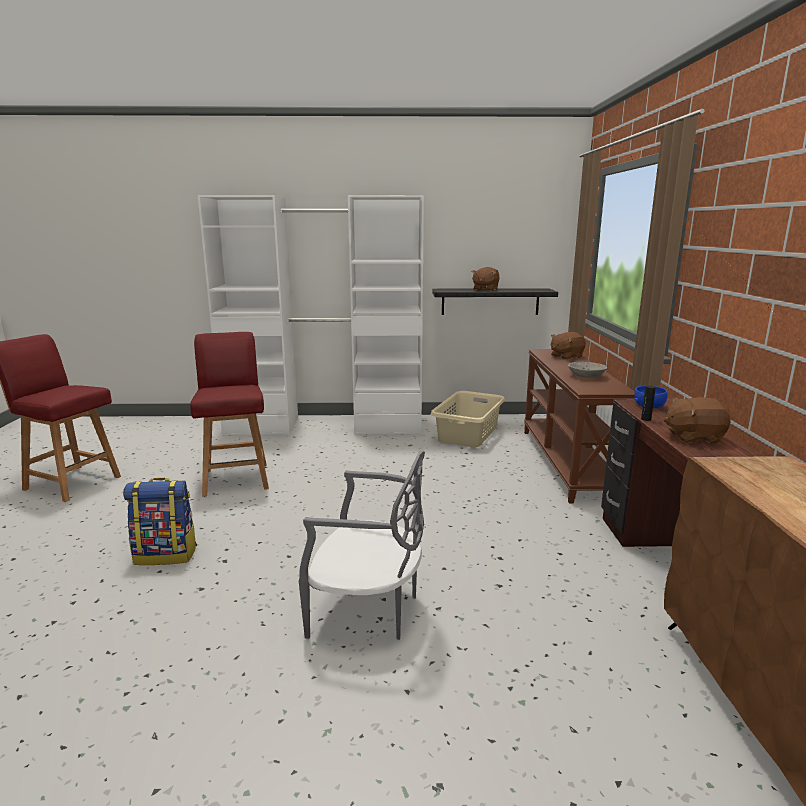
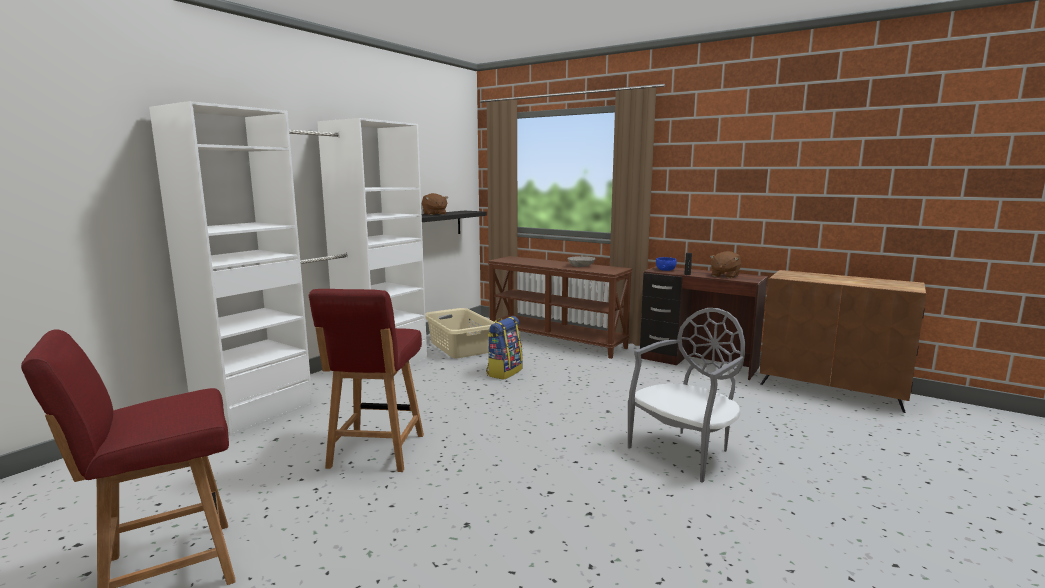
camera: 55 degrees left, 5 degrees down
backpack [123,478,197,565] -> backpack moved to [486,316,523,380]
red chair [190,332,269,497] -> red chair turned 105 degrees counterclockwise [309,289,424,472]
brown plush toy [551,332,586,360] -> none

